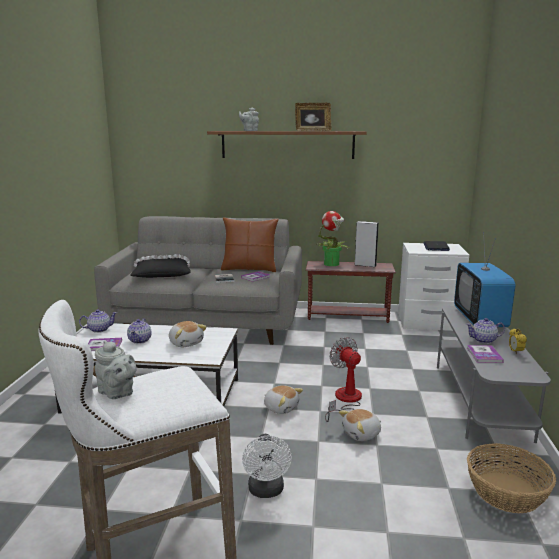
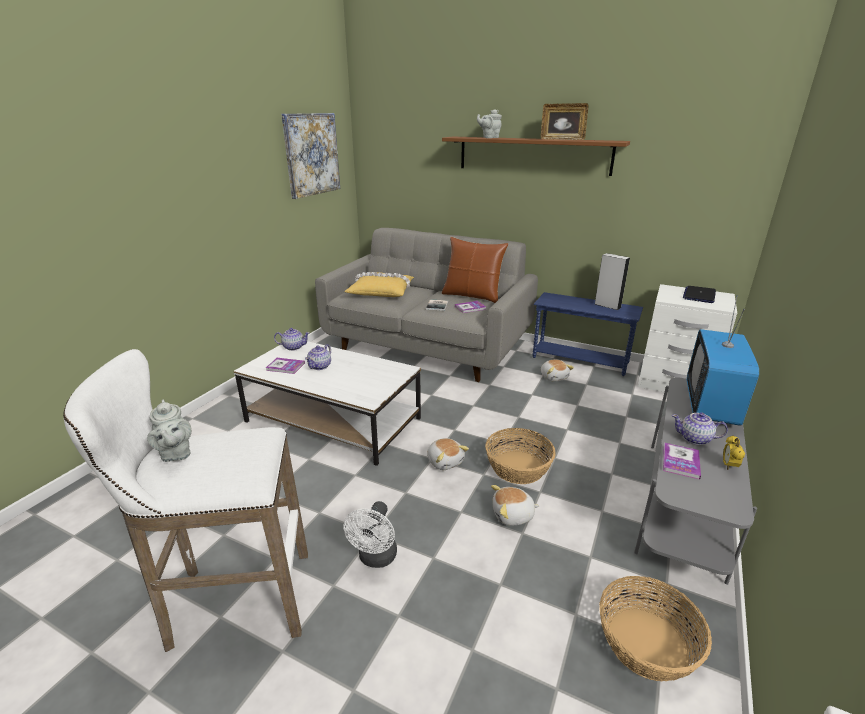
camera: 20 degrees right, 10 degrees up
black pillow [130,254,191,278] -> yellow pillow [345,272,414,297]
plush toy [169,321,207,347] -> plush toy moved to [541,359,574,381]
brown side table [306,261,396,323] -> blue side table [532,292,643,376]
potted plant [316,211,348,266] -> none
fan [325,337,362,422] -> basket [485,428,556,484]
none -> picture [281,113,340,199]

